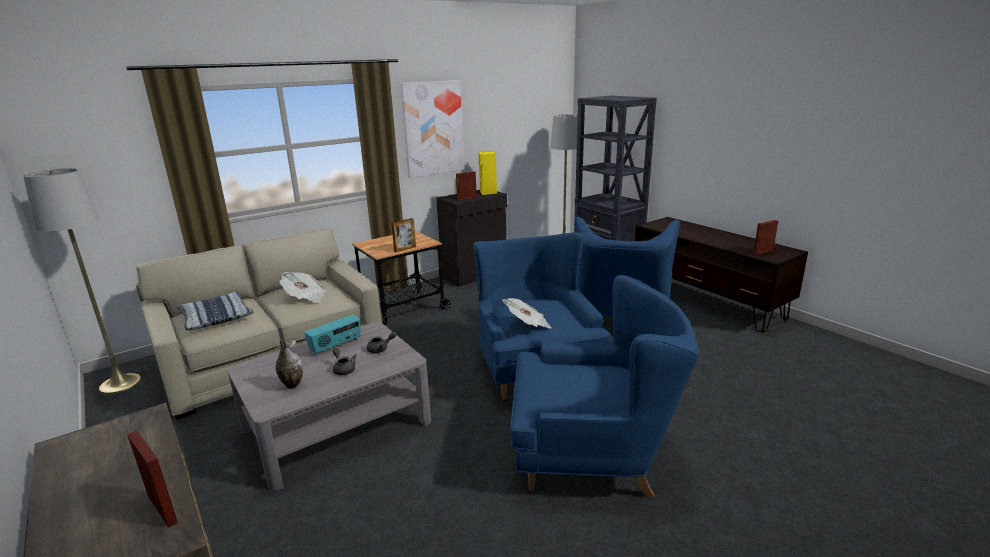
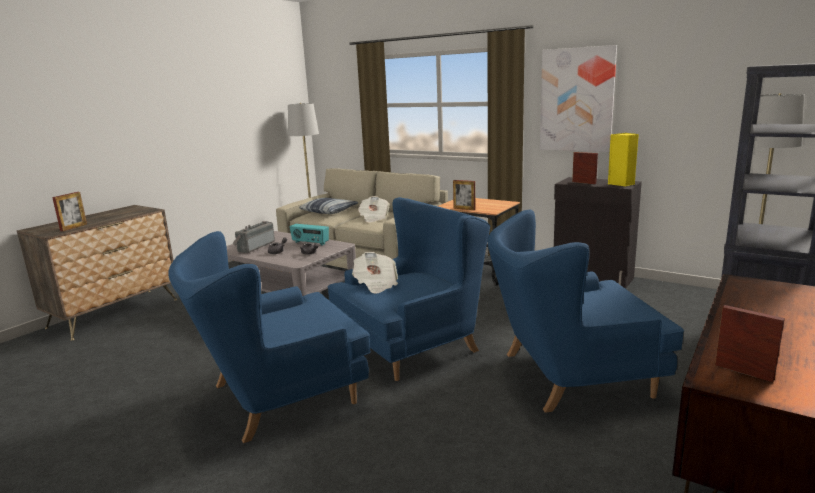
camera: 70 degrees right, 5 degrees down
vase [276,338,303,389] -> radio [233,221,275,253]
blue armchair [510,275,699,498] -> blue armchair turned 75 degrees clockwise [168,231,371,443]

